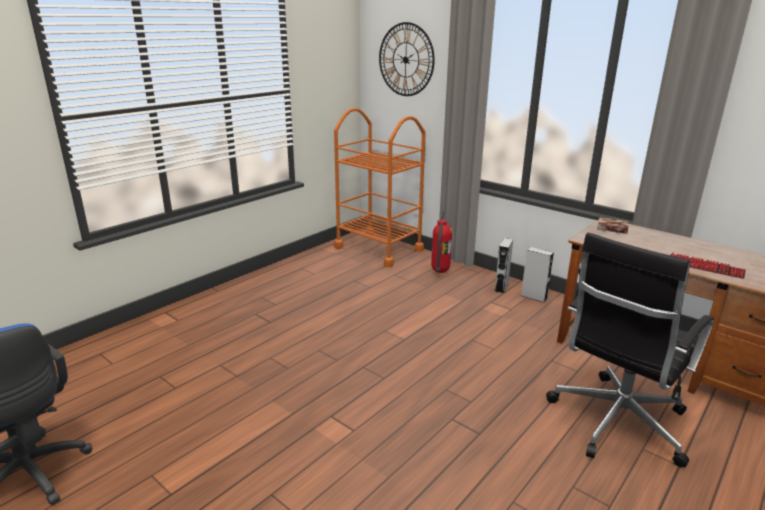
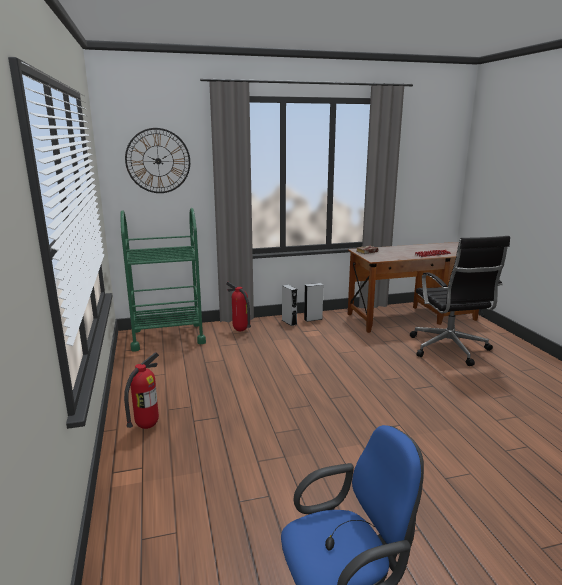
camera: 55 degrees left, 5 degrees down
orange cart [334,108,426,267] -> green cart [120,208,206,351]
none -> fire extinguisher [124,352,159,429]

